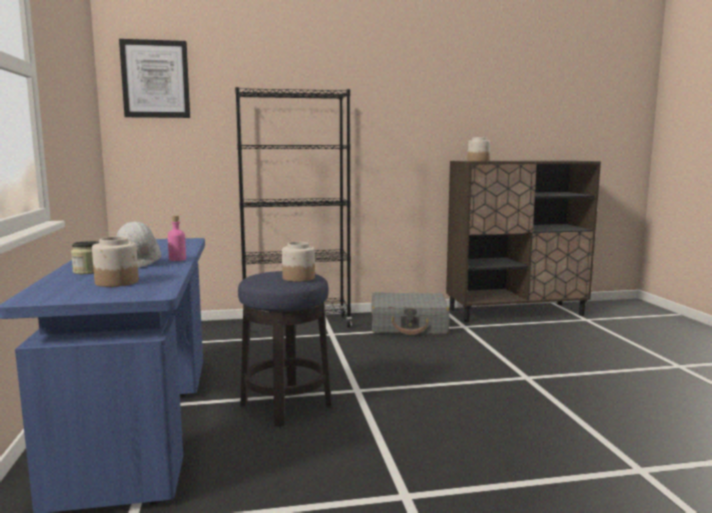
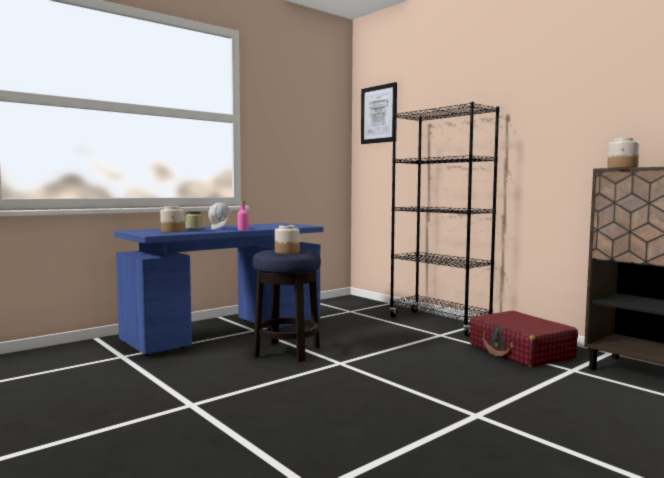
camera: 60 degrees right, 5 degrees down
grey suitcase [371,292,450,335] -> red suitcase [469,311,578,368]

